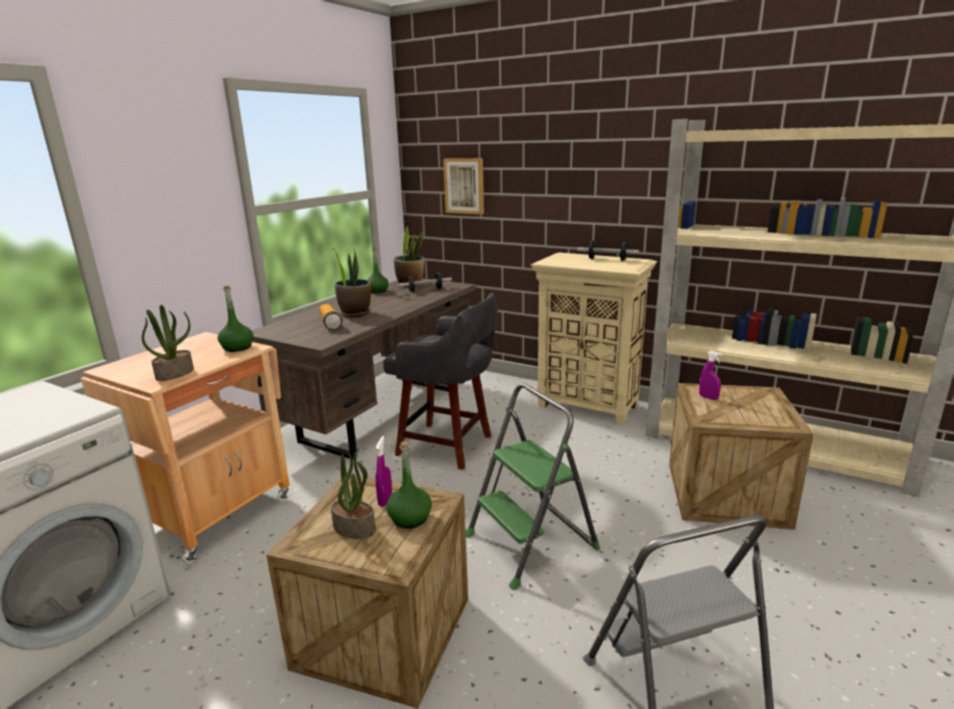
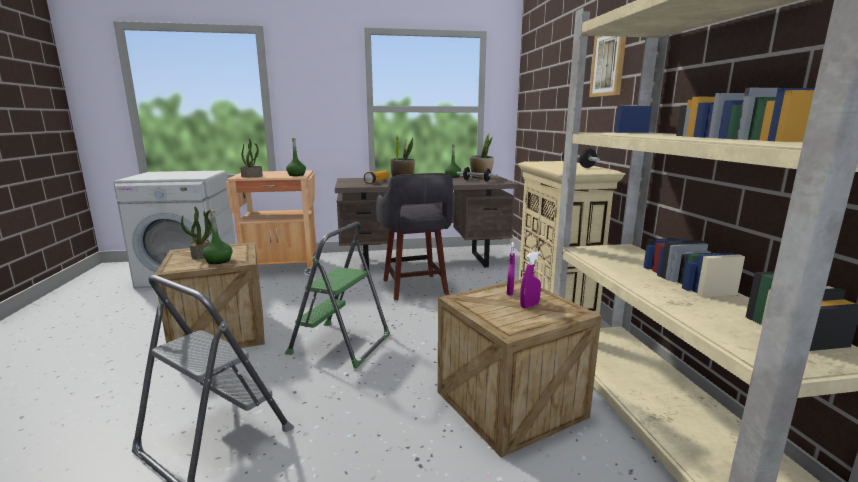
camera: 50 degrees right, 5 degrees down
purple spray bottle [376,436,392,507] -> purple spray bottle moved to [520,251,541,308]
picture [443,158,484,214] -> picture moved to [589,36,626,97]

